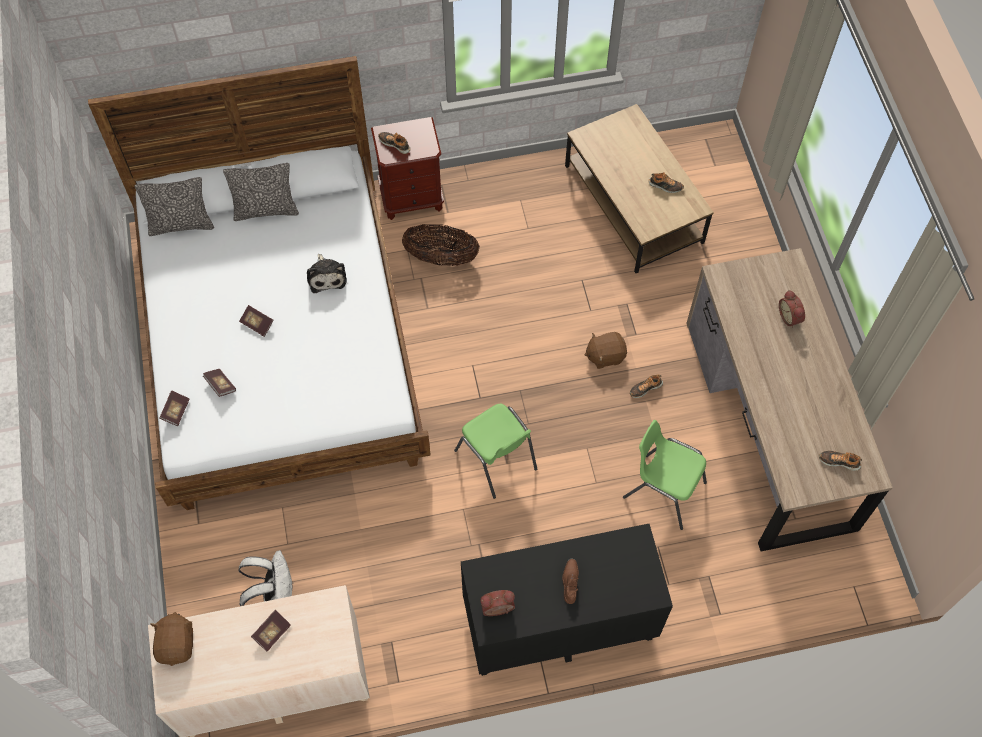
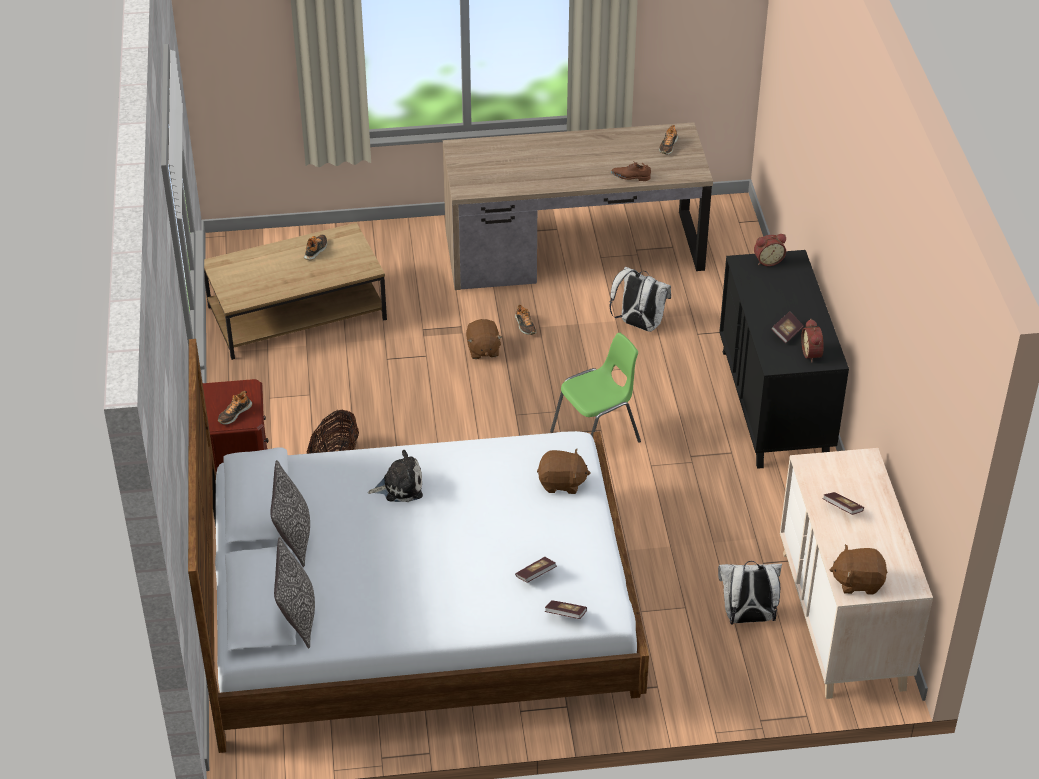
camera: 85 degrees left, 20 degrees down
book [239,305,274,337] -> book moved to [771,311,804,343]
brown shoe [562,559,579,604] -> brown shoe moved to [611,161,651,181]
green chair [623,420,707,530] -> white backpack [609,267,671,332]
alarm clock [779,290,805,328] -> alarm clock moved to [754,234,786,266]
none -> brown plush toy [537,449,590,494]

